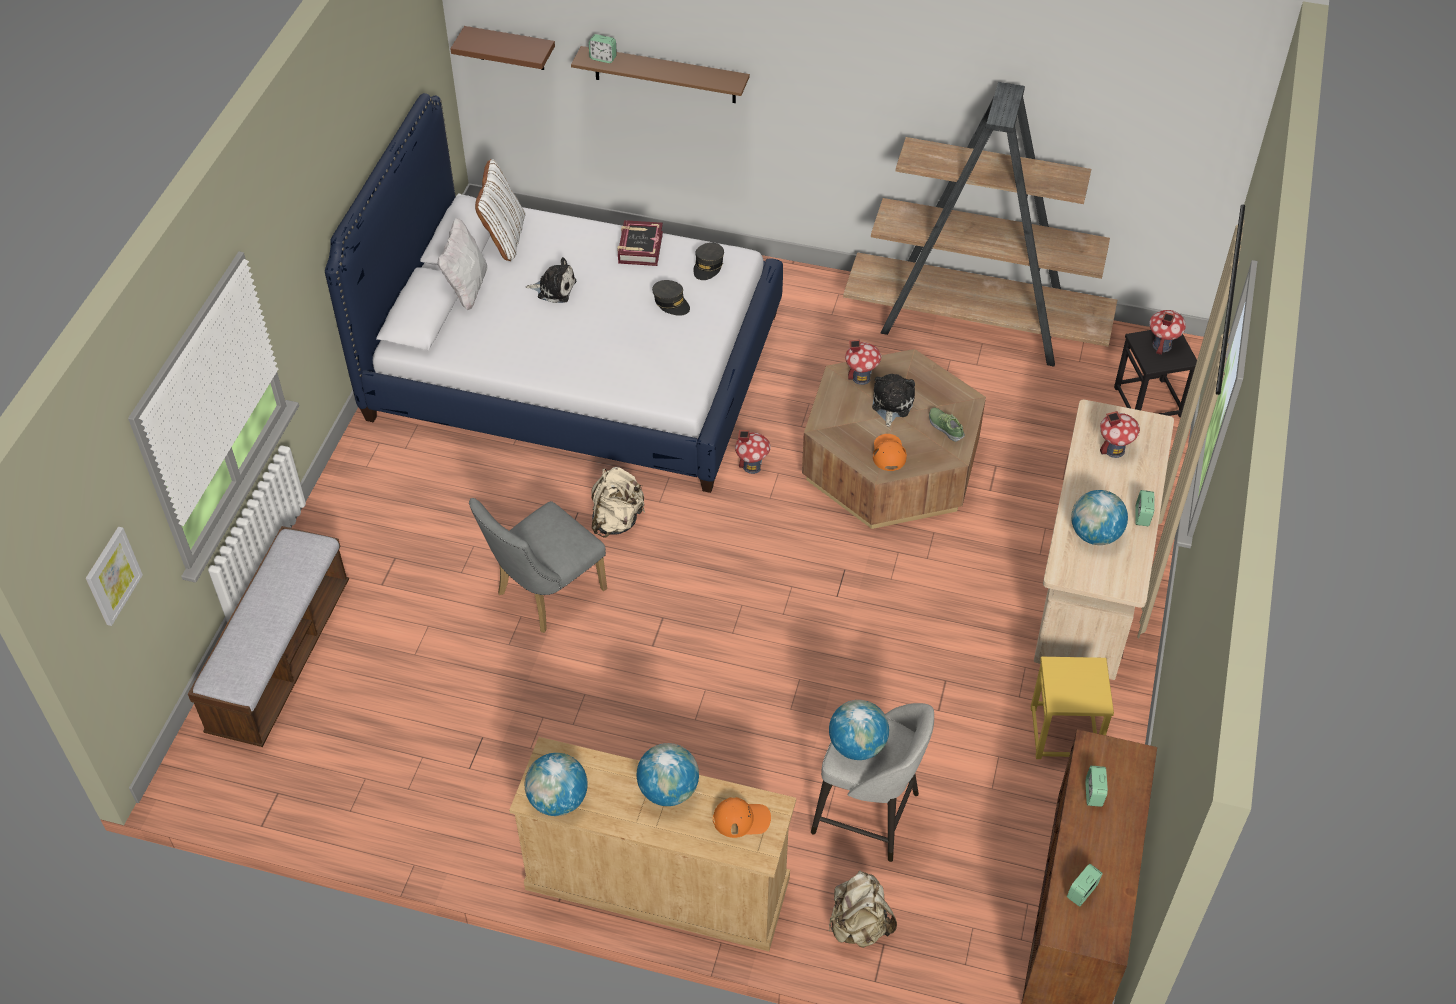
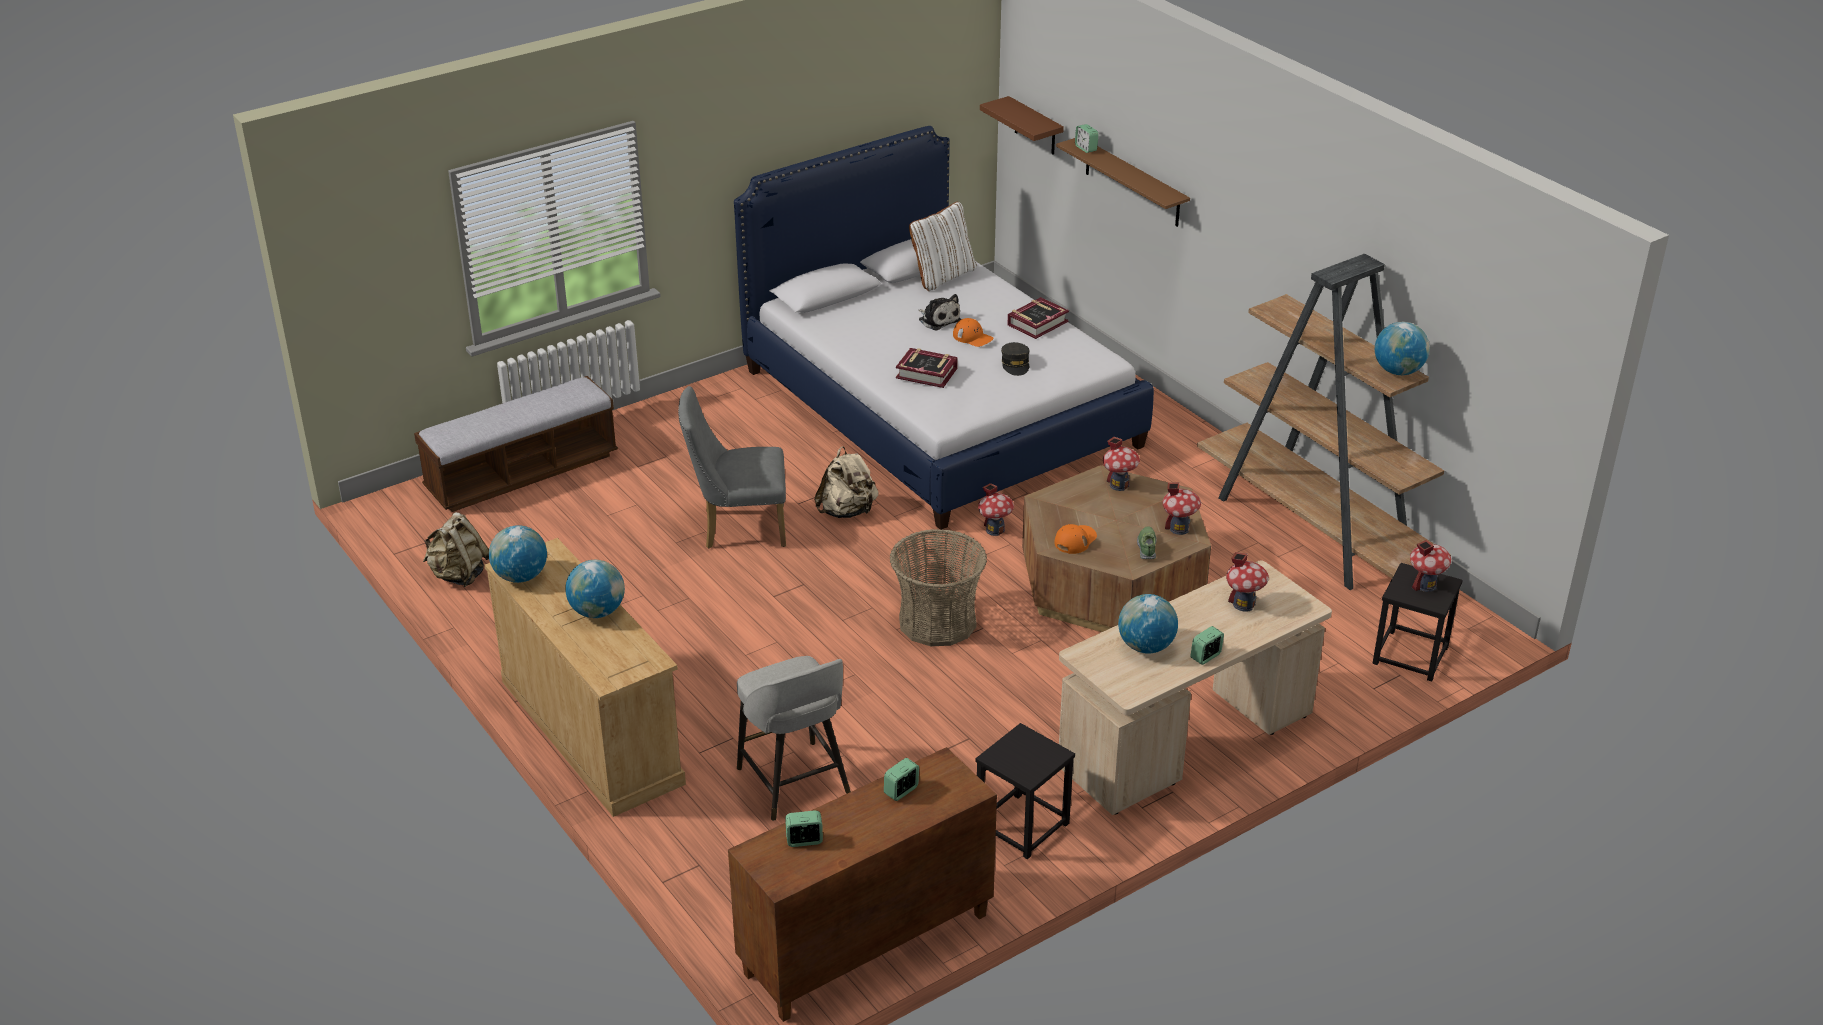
camera: 40 degrees right, 15 degrees down
picture [86,527,143,626] -> none
white pillow [437,218,487,310] -> none
grey cap [693,242,724,280] -> none
orange cap [713,797,771,838] -> orange cap moved to [953,318,993,347]
globe [829,700,889,760] -> globe moved to [1375,322,1430,375]
beige backpack [829,871,897,948] -> beige backpack moved to [423,512,489,587]
plush toy [872,374,915,427] -> none
yellow stool [1031,657,1114,759] -> black stool [975,723,1075,859]
none -> basket [890,529,987,646]
none -> book [896,348,958,388]
none -> toy house [1163,482,1201,535]

